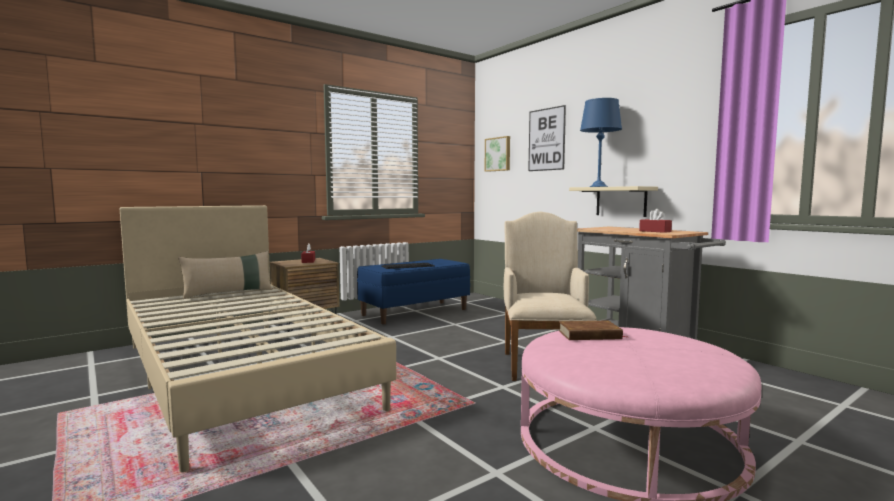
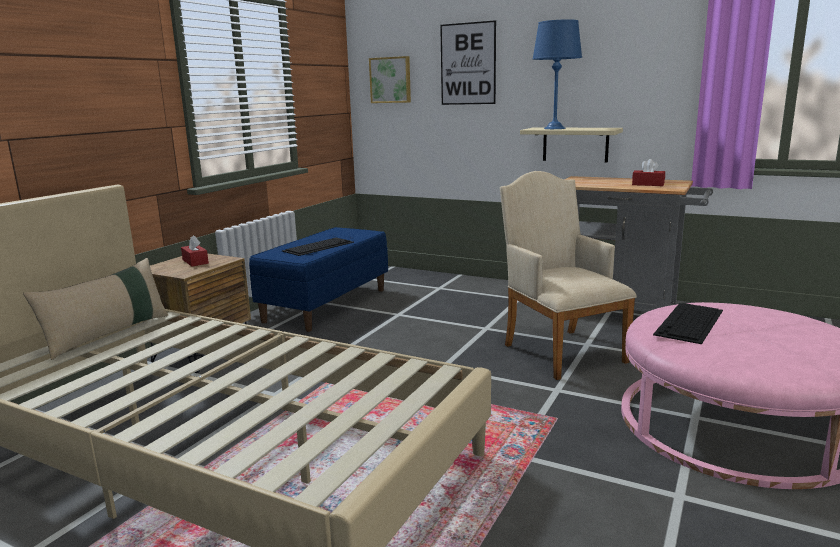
camera: 25 degrees left, 10 degrees up
brown book [558,321,628,340] -> keyboard [653,303,723,344]

